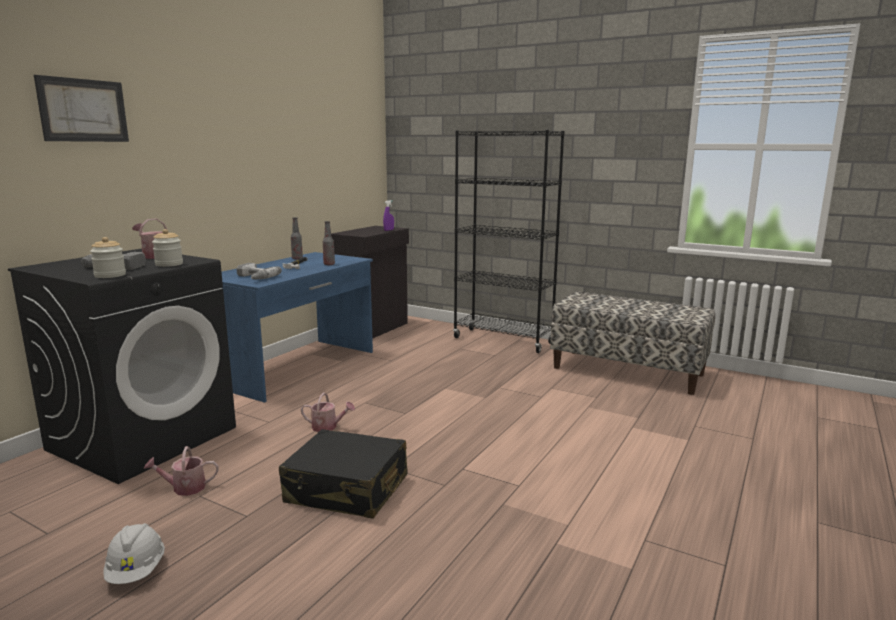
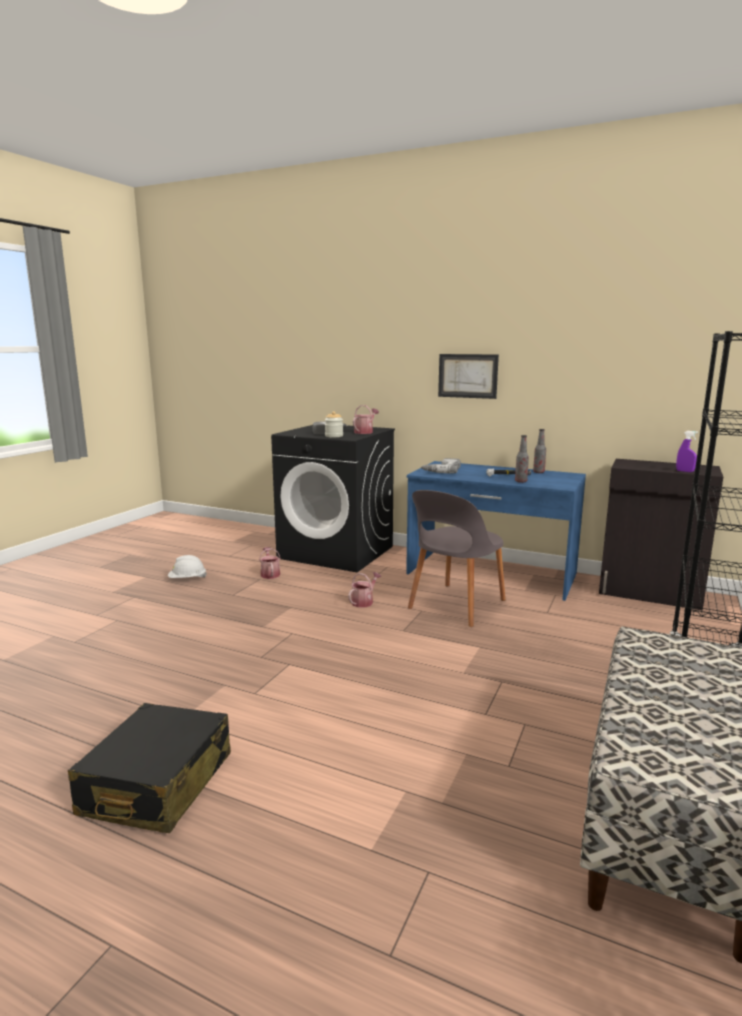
camera: 85 degrees right, 0 degrees up
picture [34,75,129,142] -> picture moved to [438,354,499,399]
jar [90,237,126,278] -> none
black suitcase [279,429,407,519] -> black suitcase moved to [68,703,231,833]
watering can [301,393,355,432] -> watering can turned 150 degrees counterclockwise [348,572,381,607]
none -> grey chair [408,490,506,627]

